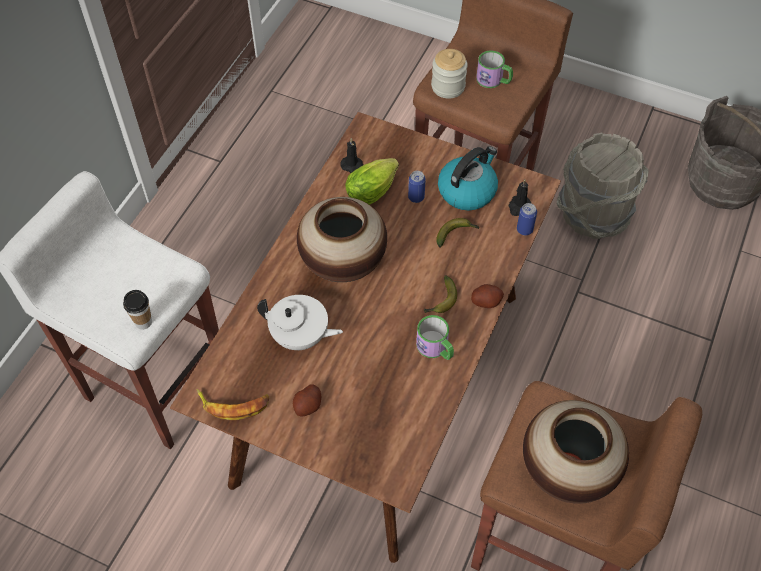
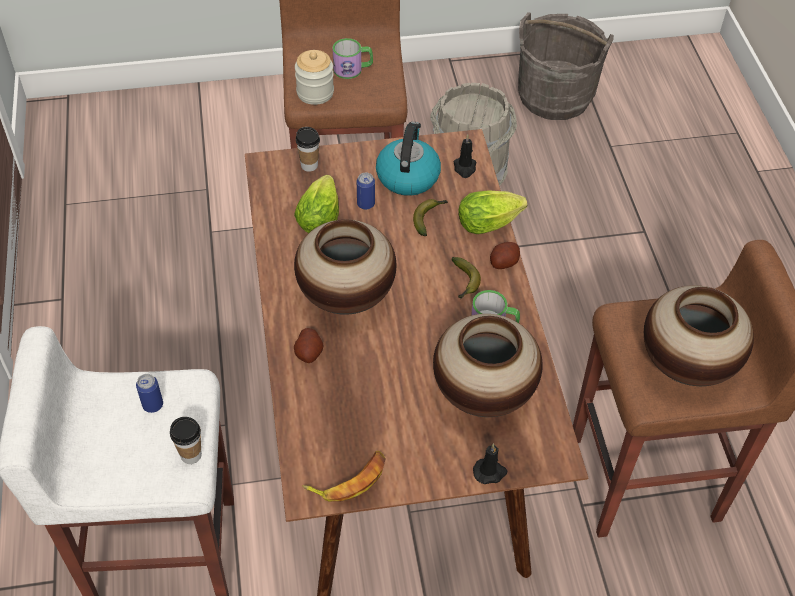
camera: 35 degrees left, 5 degrees down
white teapot [257,295,343,350] -> none
potato [293,384,322,416] -> potato moved to [294,328,324,363]
black candle [341,138,363,173] -> black candle moved to [473,443,507,484]
can [517,203,537,235] -> can moved to [136,374,163,413]
none -> cup [296,127,320,172]
none -> vase [433,314,543,417]
none -> lettuce [458,191,527,234]

